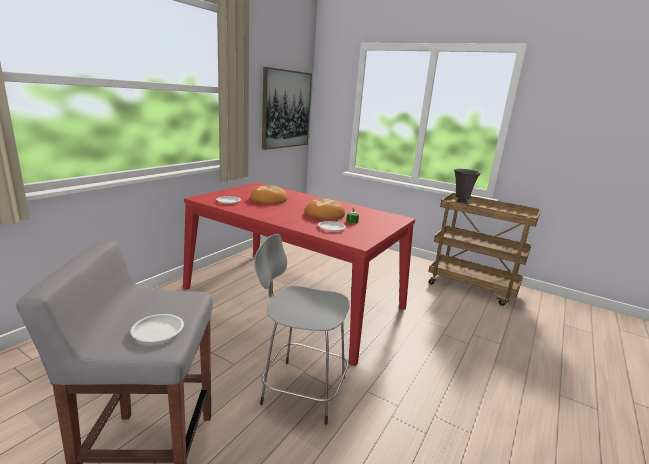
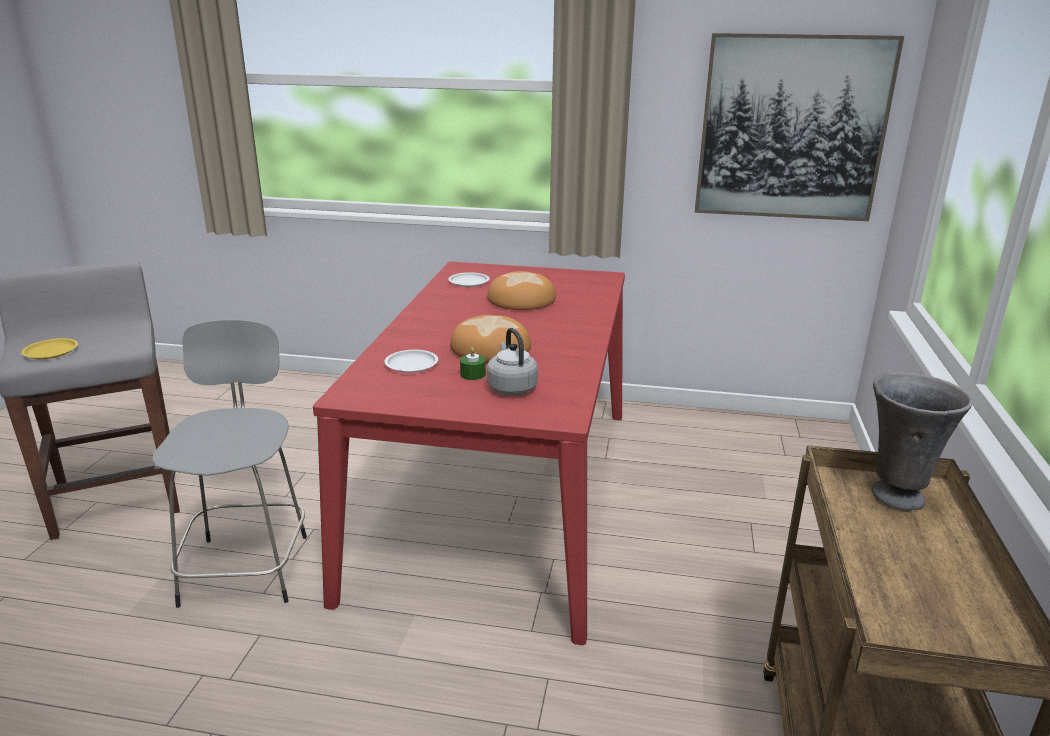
camera: 70 degrees right, 5 degrees up
white plate [131,314,184,342] -> yellow plate [21,338,78,359]
none -> grey kettle [487,328,538,395]

